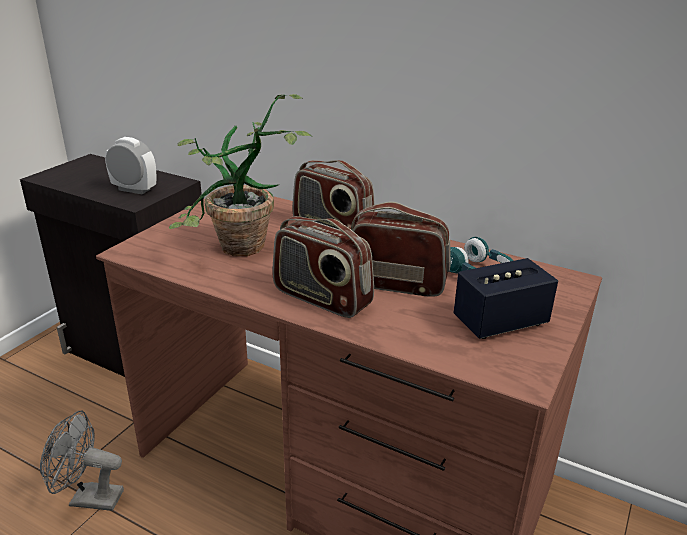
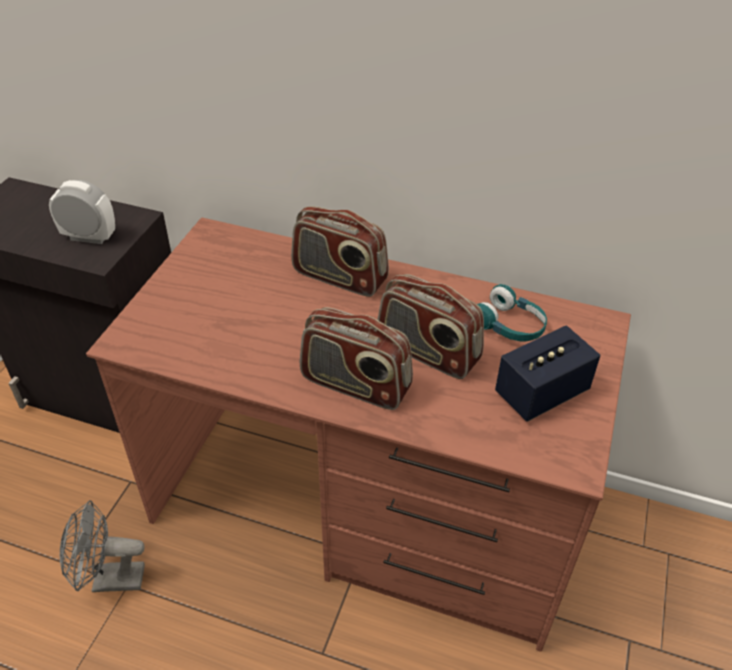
camera: 10 degrees left, 15 degrees up
potted plant [169,94,312,256] -> none
radio [351,202,451,297] -> radio turned 150 degrees counterclockwise [377,274,484,379]

